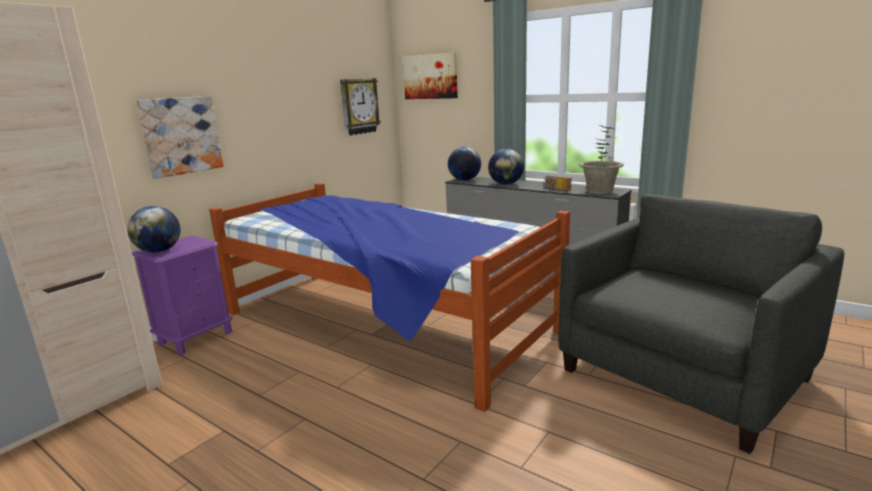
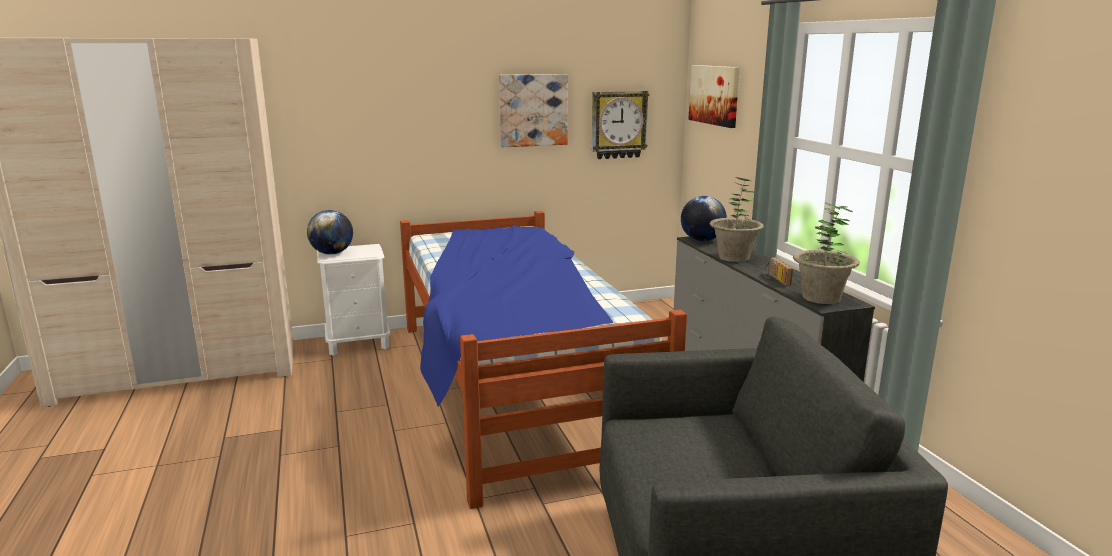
camera: 35 degrees right, 0 degrees up
purple nightstand [132,236,232,355] -> white nightstand [317,244,391,356]
picture [136,96,224,179] -> picture moved to [499,74,568,147]
globe [488,149,524,185] -> potted plant [710,177,764,262]

